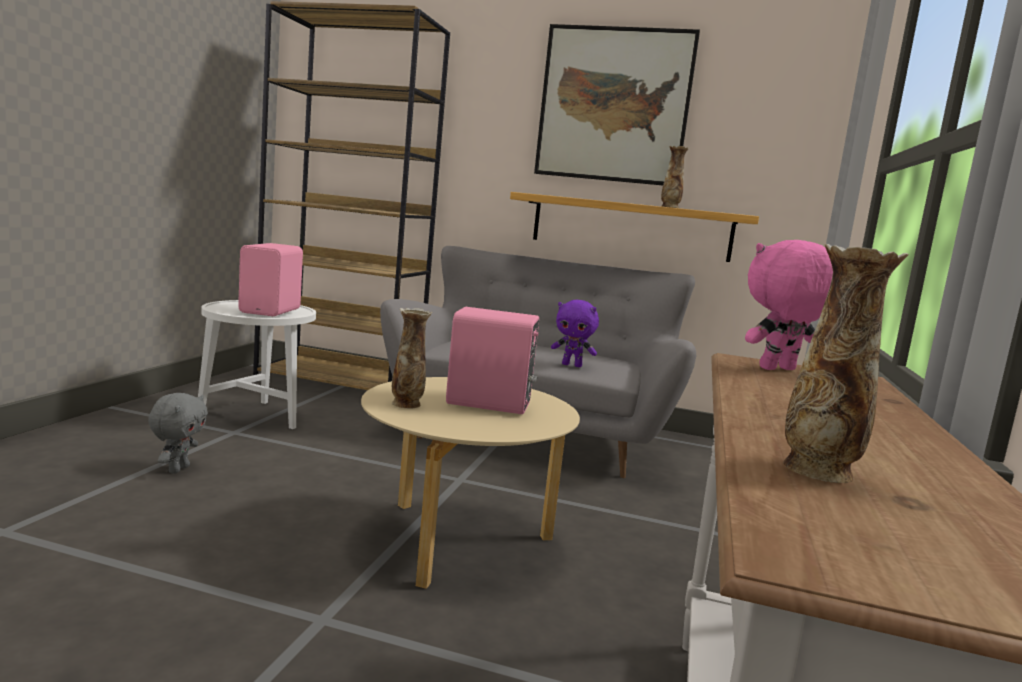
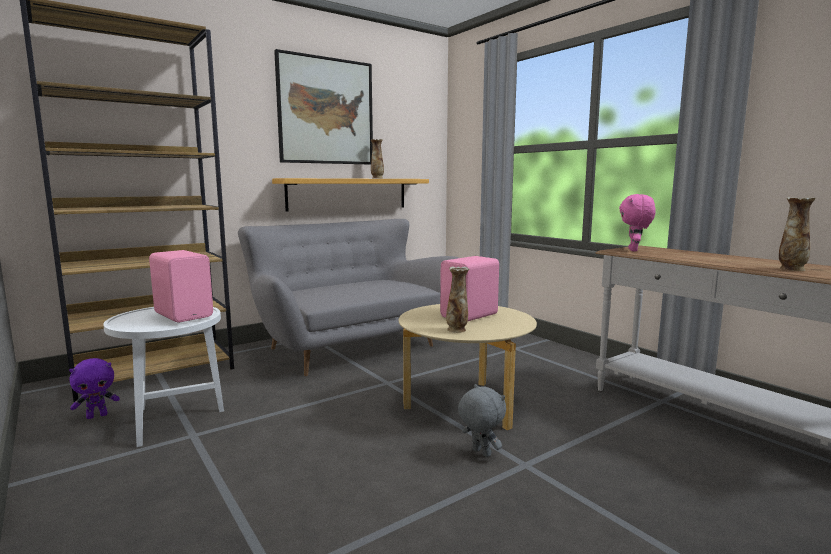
camera: 50 degrees left, 0 degrees up
grey plush toy [148,393,208,474] -> grey plush toy moved to [458,384,506,457]
purple plush toy [551,300,599,367] -> purple plush toy moved to [69,358,120,419]

